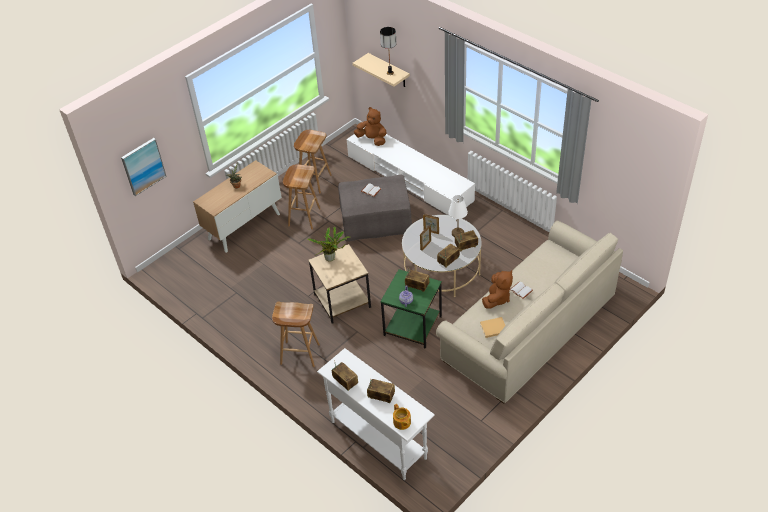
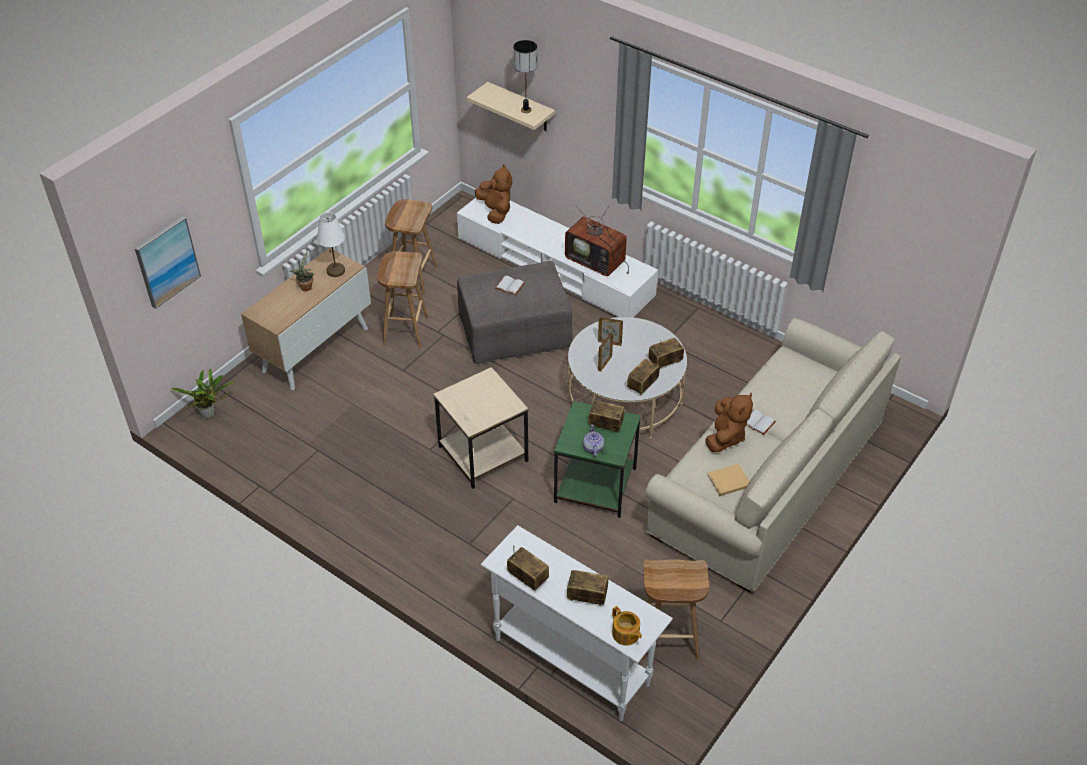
camera: 10 degrees left, 0 degrees up
brown stool [272,301,320,367] -> brown stool moved to [642,559,709,660]
potted plant [307,227,350,262] -> potted plant moved to [171,369,235,419]
brown plush toy [354,107,386,146] -> brown plush toy turned 45 degrees clockwise [475,164,512,224]
white table lamp [449,195,468,237] -> white table lamp moved to [317,212,345,277]
none -> television [565,205,629,276]

